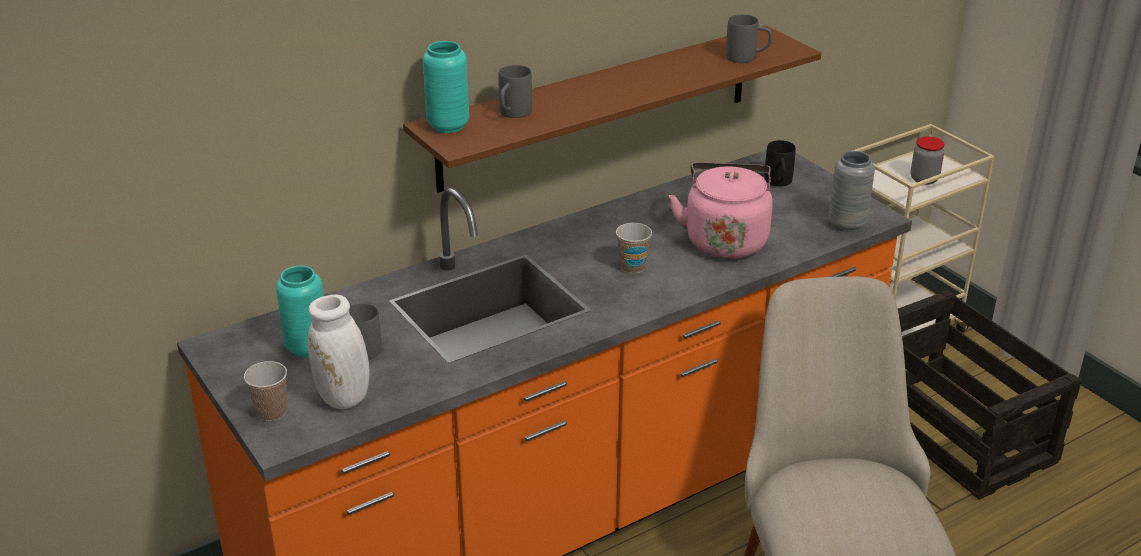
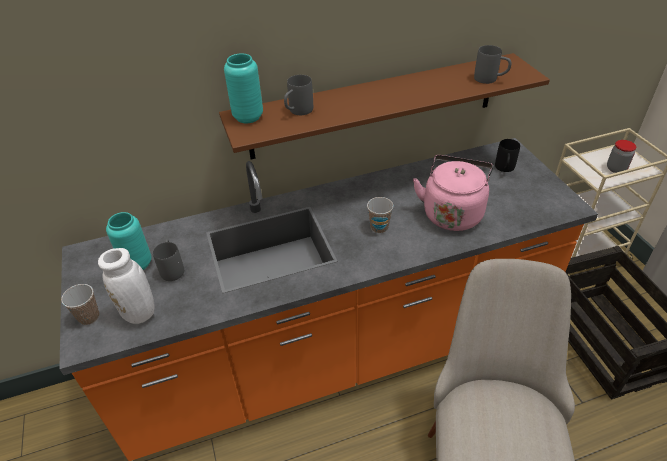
camera: 15 degrees right, 10 degrees up
grey vase [829,151,875,232] -> none

